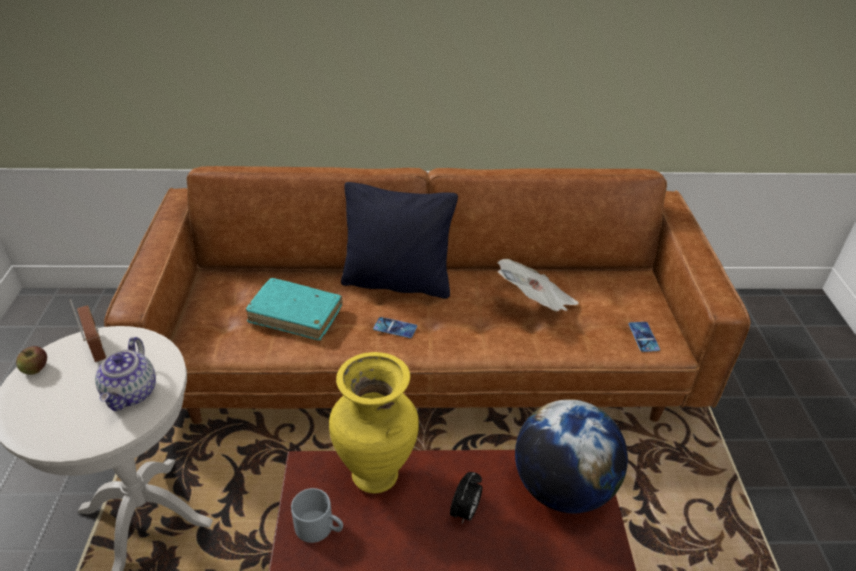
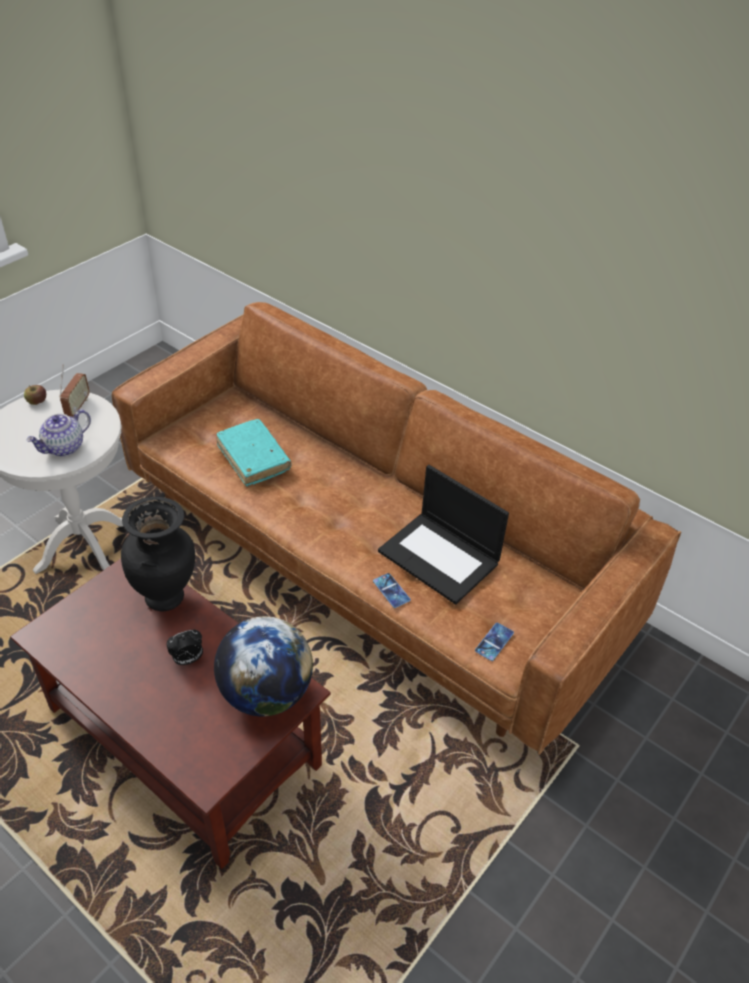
camera: 40 degrees right, 5 degrees up
grey mug [291,488,343,543] -> none
yellow vase [329,352,419,493] -> black vase [121,497,195,612]
black pillow [341,182,458,299] -> none
phone [373,317,417,338] -> phone moved to [373,573,411,608]
newspaper [497,259,579,311] -> laptop [378,465,509,605]

